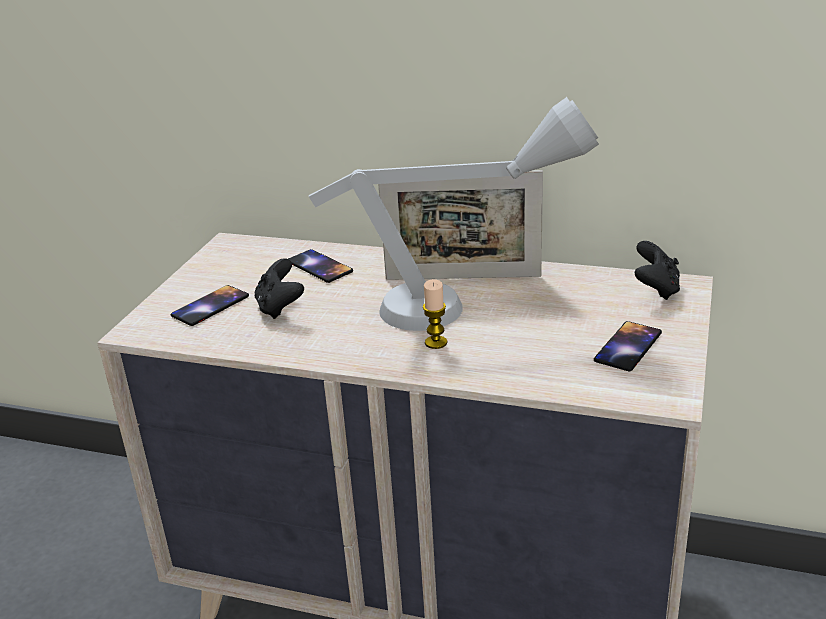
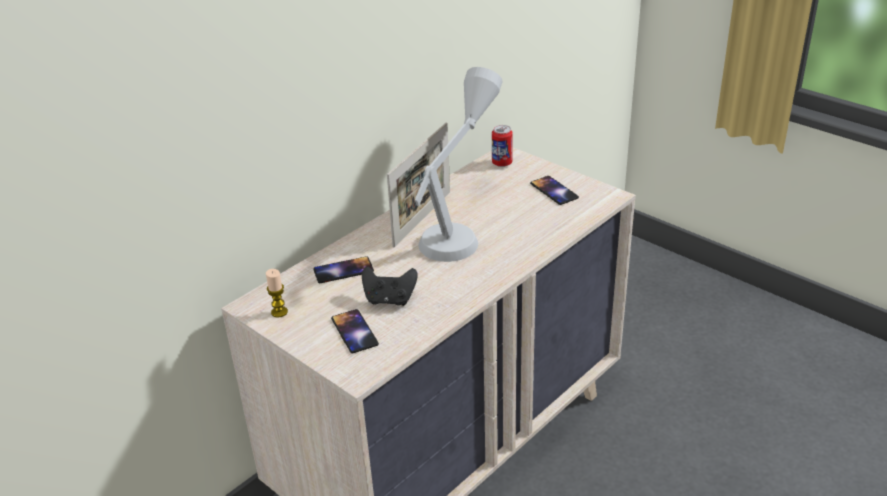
camera: 65 degrees left, 5 degrees up
candle [423,279,447,349] -> candle moved to [266,269,288,318]
black game controller [635,241,680,300] -> can [492,125,513,167]

